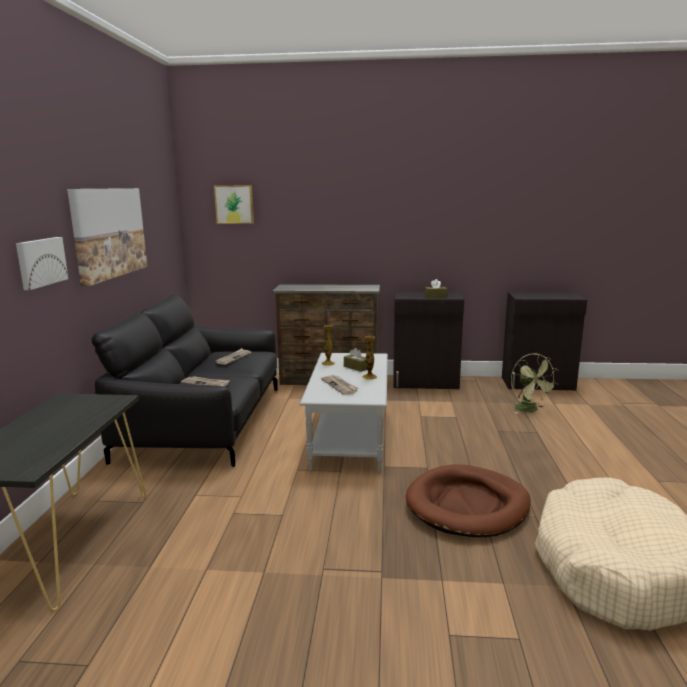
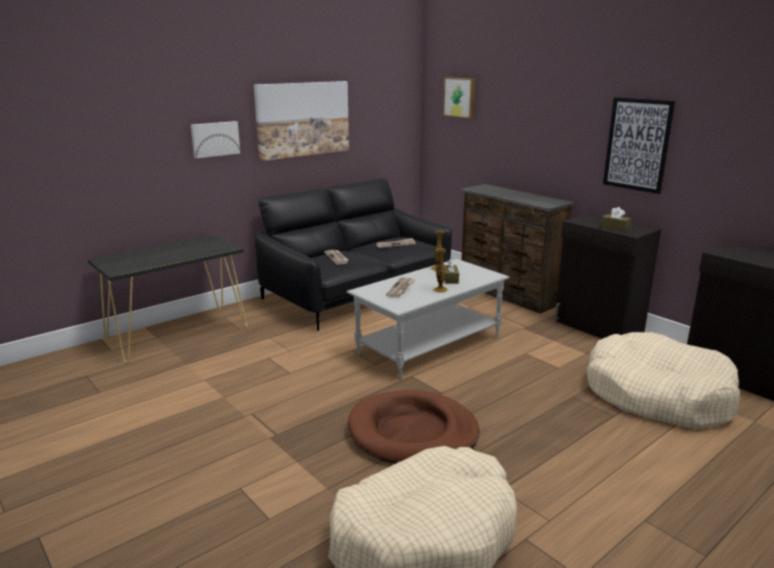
camera: 45 degrees right, 5 degrees up
green fan [511,353,558,414] -> beige dog bed [587,332,740,430]
none -> picture [603,97,675,194]

